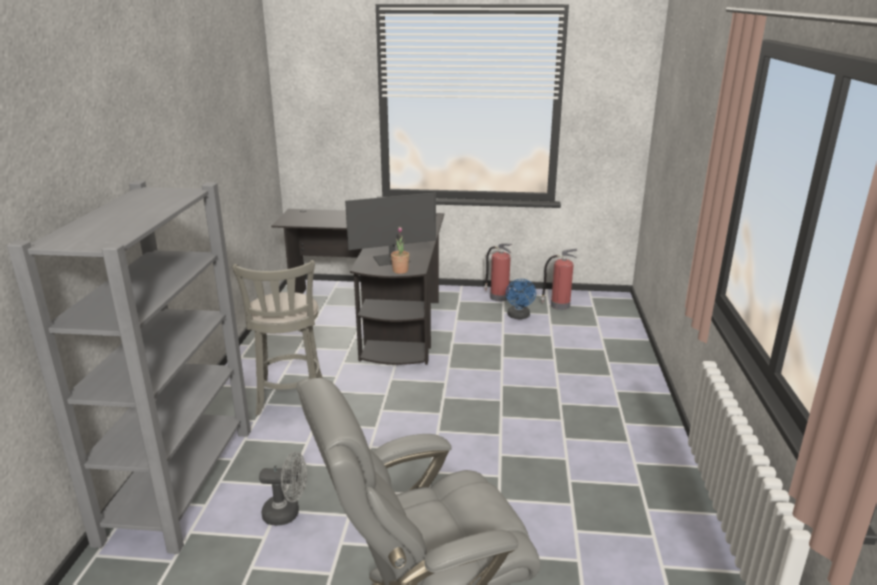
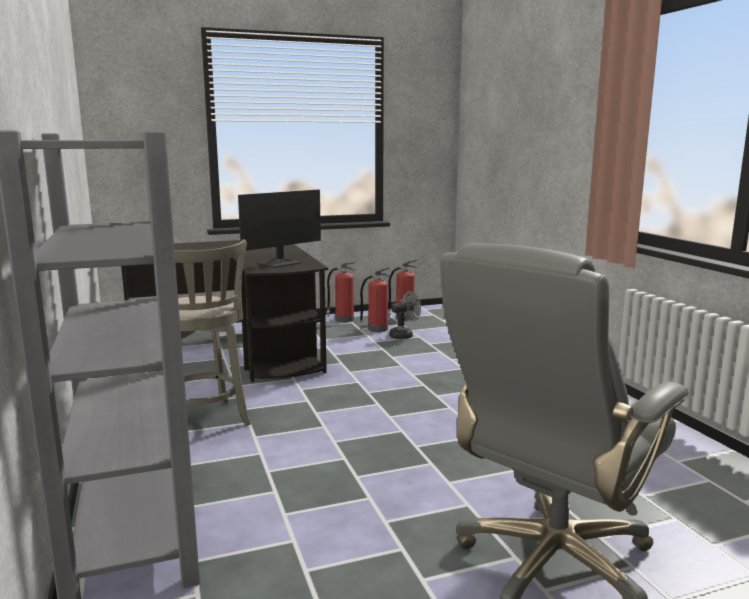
camera: 25 degrees left, 10 degrees down
grey fan [259,452,307,526] -> grey fan moved to [389,291,421,339]
potted plant [391,227,409,274] -> none
blue fan [506,279,536,319] -> fire extinguisher [359,267,390,332]

